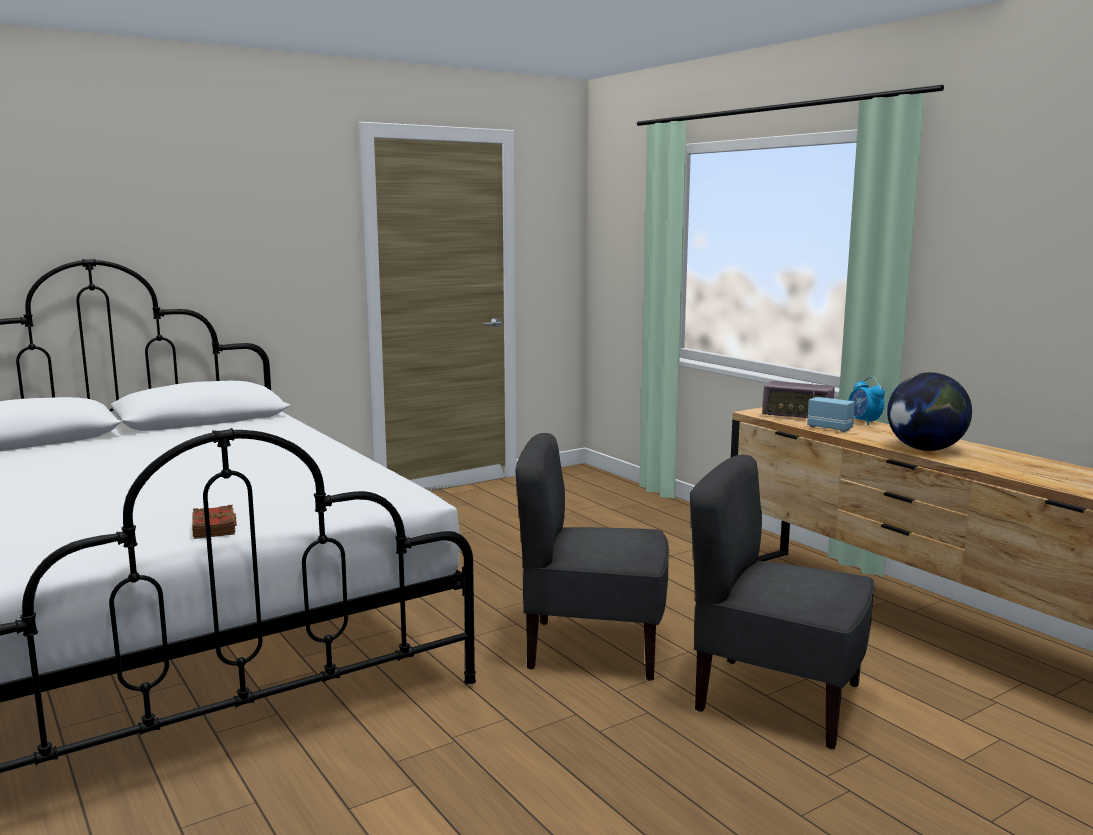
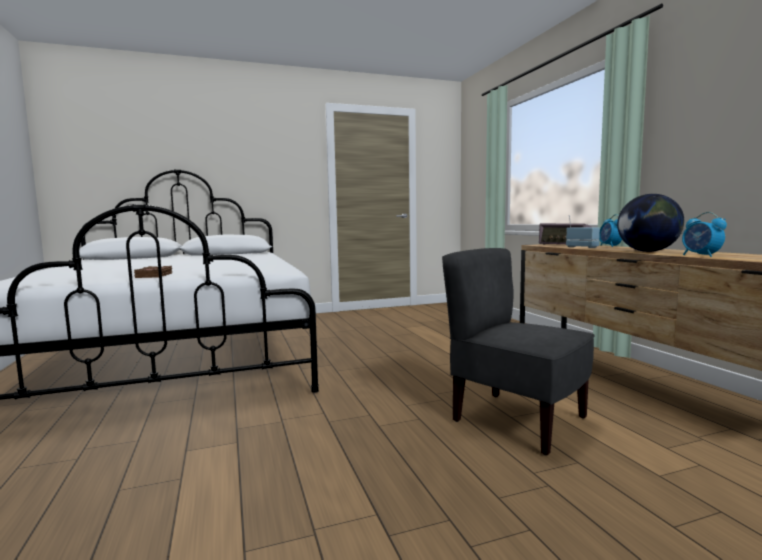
camera: 15 degrees right, 5 degrees down
grey chair [515,433,669,681] -> none
none -> alarm clock [682,212,727,257]

